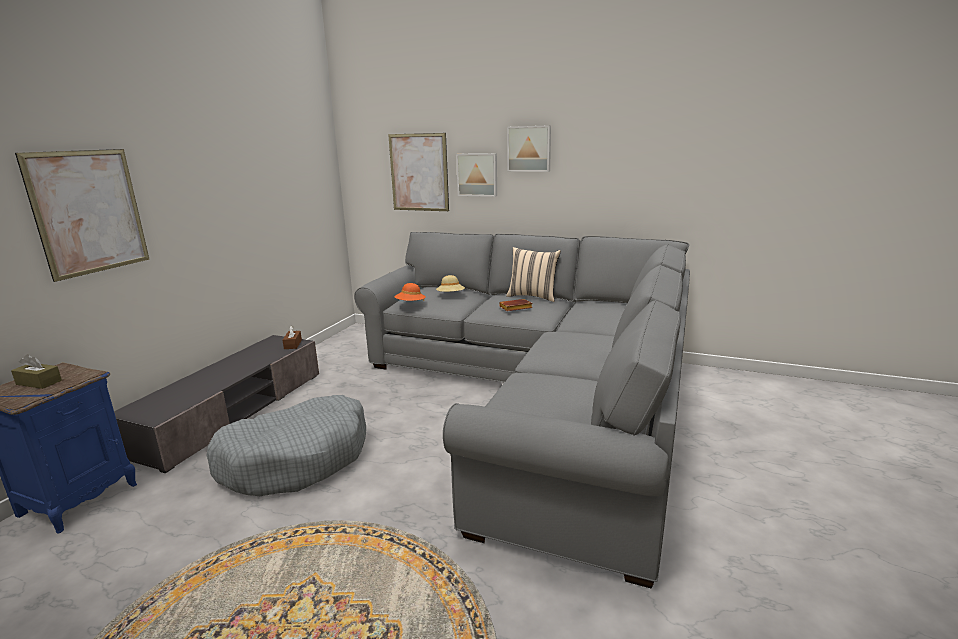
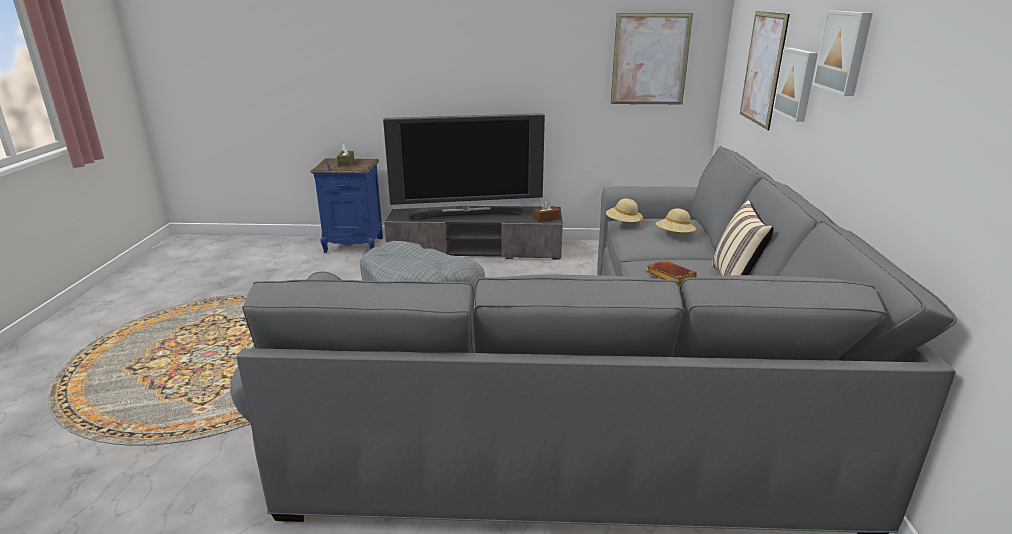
camera: 70 degrees right, 5 degrees up
picture [15,149,149,282] -> picture moved to [611,13,693,104]
orange hat [395,283,426,301] -> beige hat [606,198,643,227]
none -> television [383,113,545,221]

